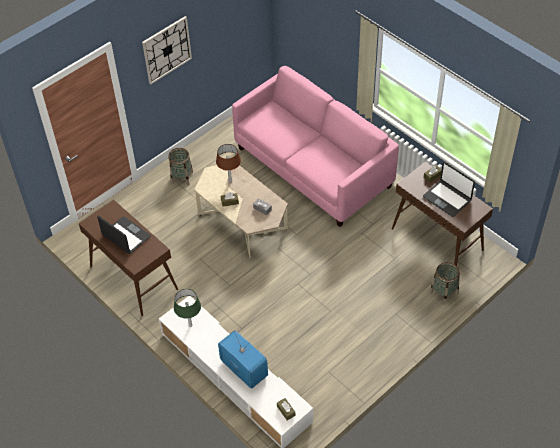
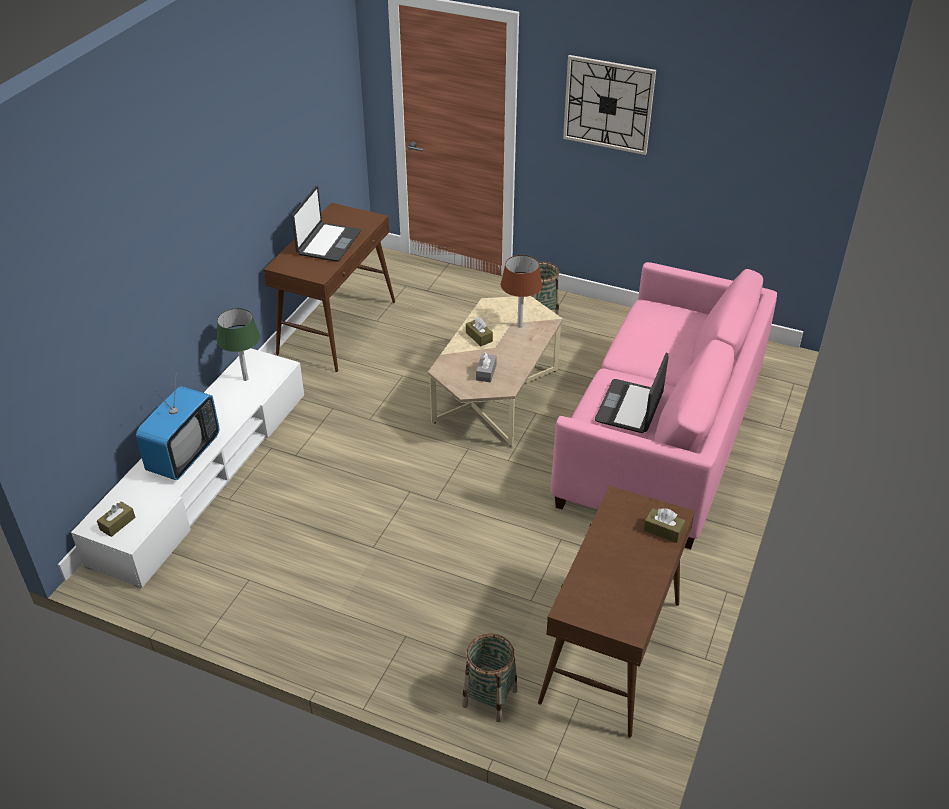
camera: 65 degrees right, 10 degrees down
laptop [423,162,475,217] -> laptop moved to [595,353,669,433]

